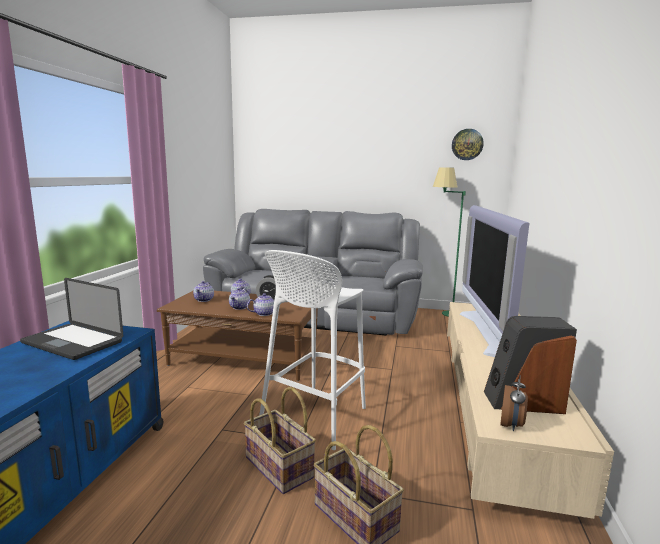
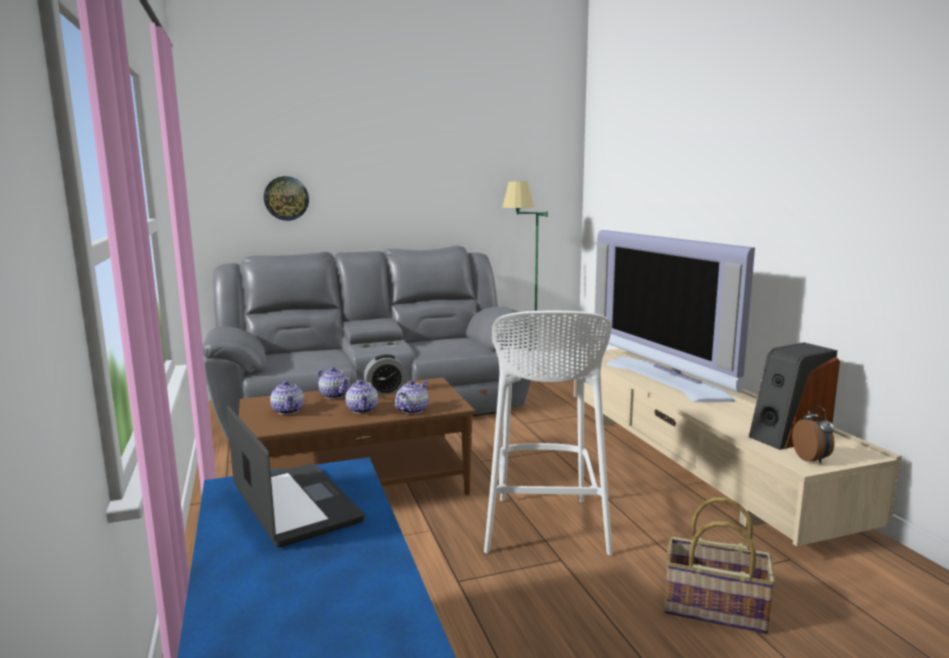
camera: 30 degrees left, 0 degrees up
laptop [20,278,123,360] -> laptop turned 120 degrees counterclockwise [226,405,365,547]
basket [244,387,316,494] -> none
wall clock [452,129,484,160] -> wall clock moved to [264,176,309,221]

